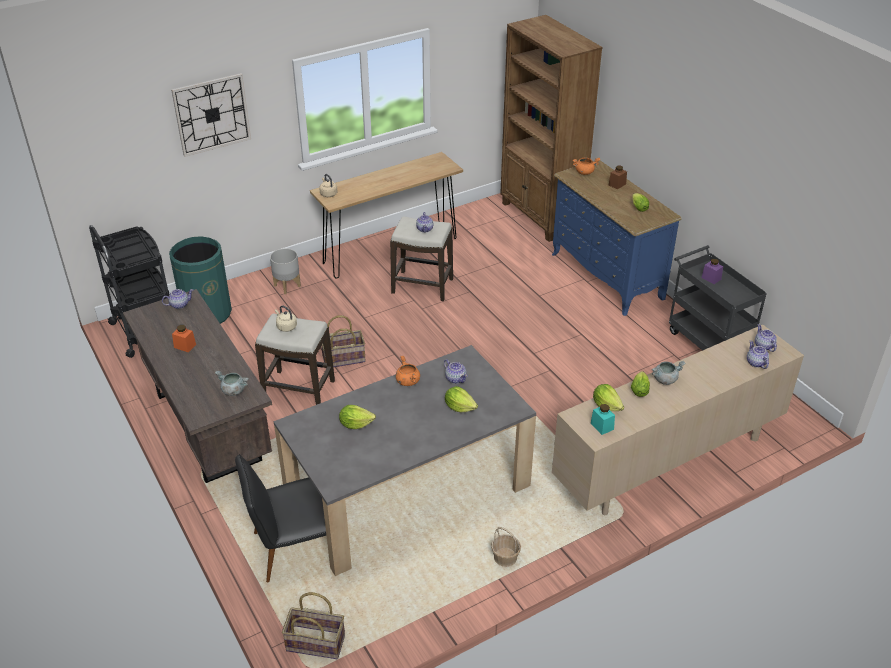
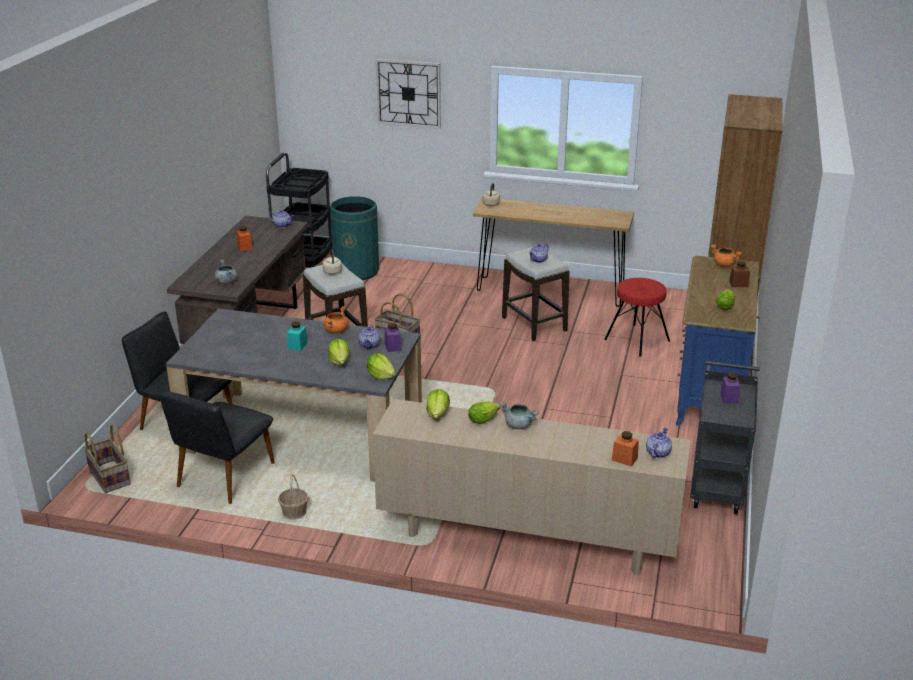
camera: 45 degrees right, 10 degrees down
grey planter [270,248,301,294] -> none
lettuce [339,405,376,429] -> lettuce moved to [367,353,396,380]
turquoise jar [591,404,615,435] -> turquoise jar moved to [287,322,308,351]
teapot [747,341,769,369] -> orange jar [612,431,639,467]
none -> black chair [159,390,275,504]
none -> purple jar [385,323,402,352]
none -> red stool [604,278,670,357]

